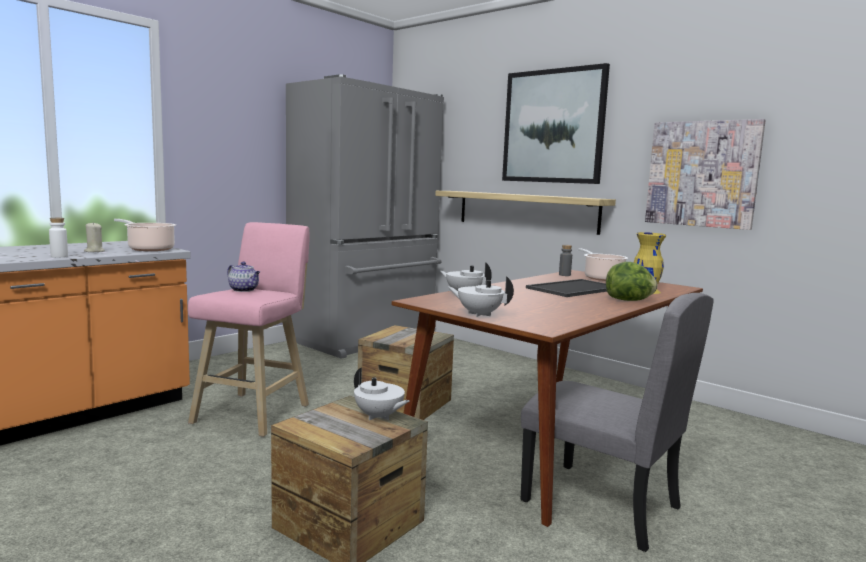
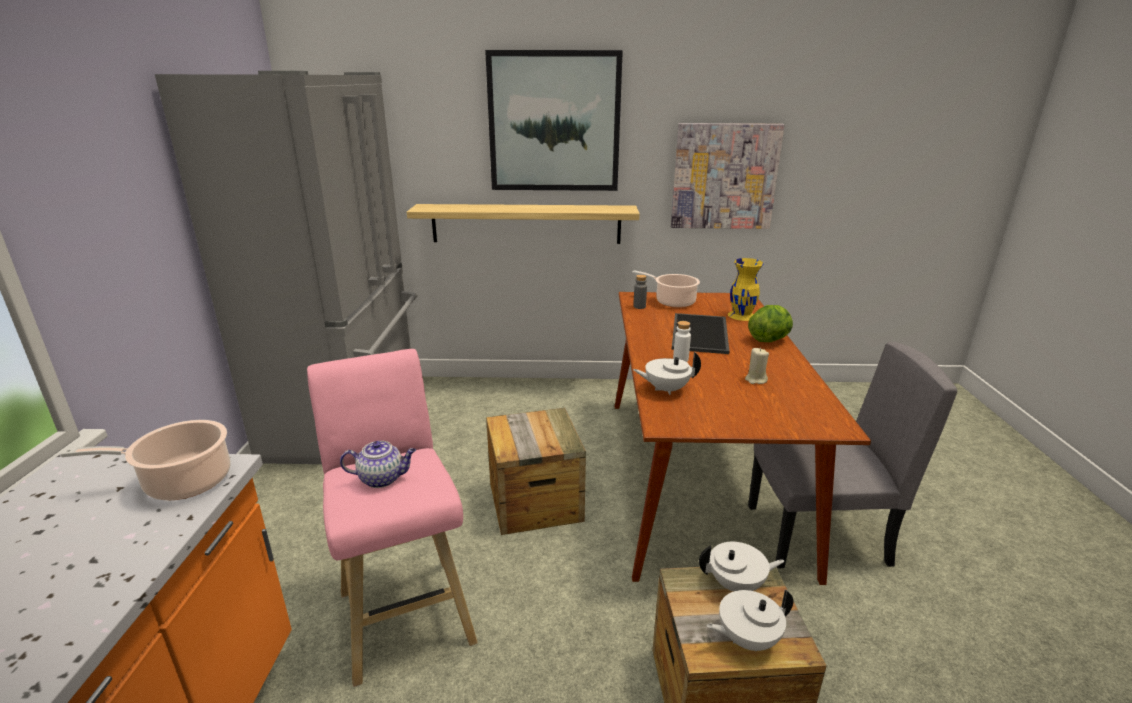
camera: 40 degrees left, 15 degrees up
white bottle [49,218,68,257] -> white bottle moved to [673,321,691,362]
beige candle [84,222,105,252] -> beige candle moved to [745,348,769,384]
white teapot [448,276,514,317] -> white teapot moved to [707,590,793,651]

